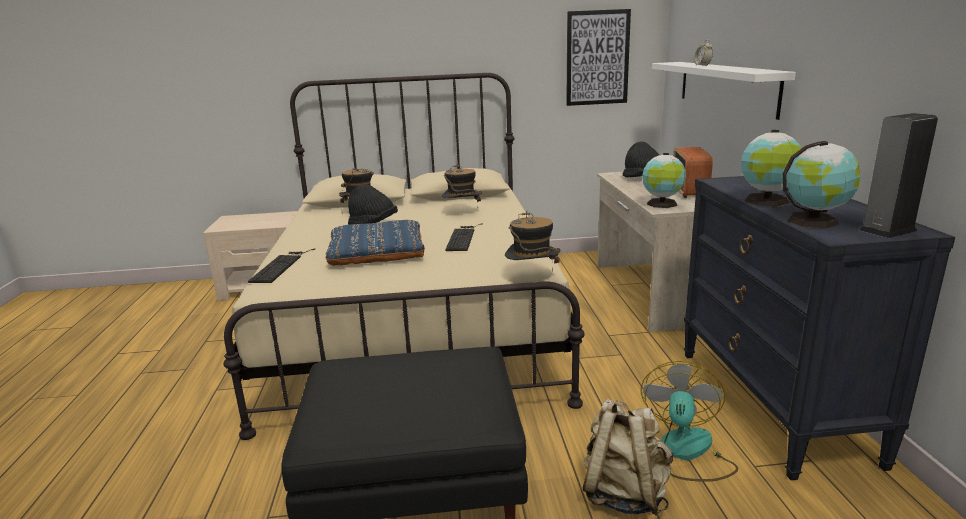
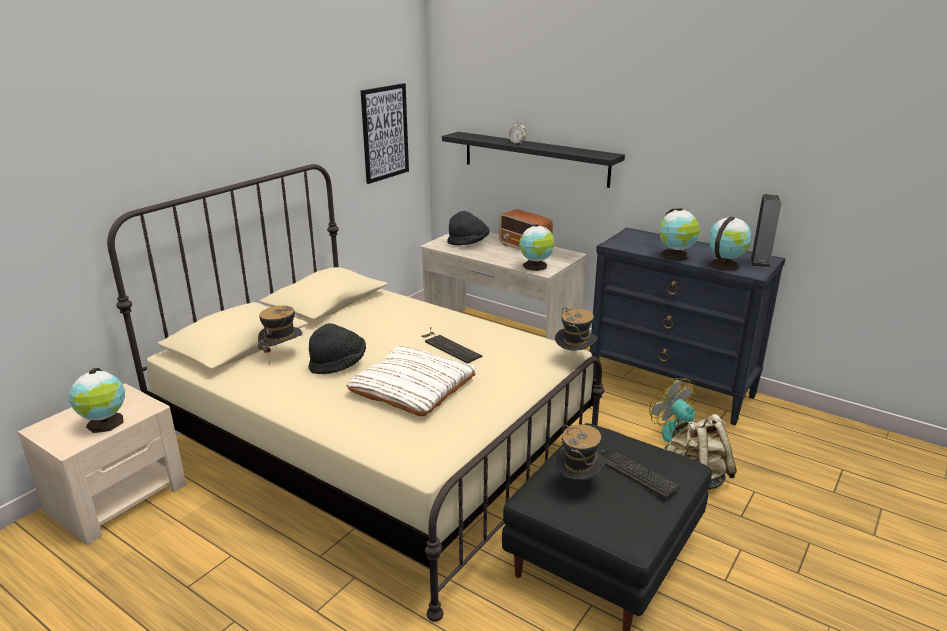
camera: 50 degrees left, 5 degrees up
keyboard [248,248,315,283] -> keyboard moved to [598,440,681,499]
blue pillow [325,220,425,266] -> white pillow [347,345,476,416]
hat [442,164,482,202] -> hat moved to [554,425,606,480]
white shelf [652,62,796,120] -> black shelf [442,132,625,188]
none -> globe [69,368,125,433]

